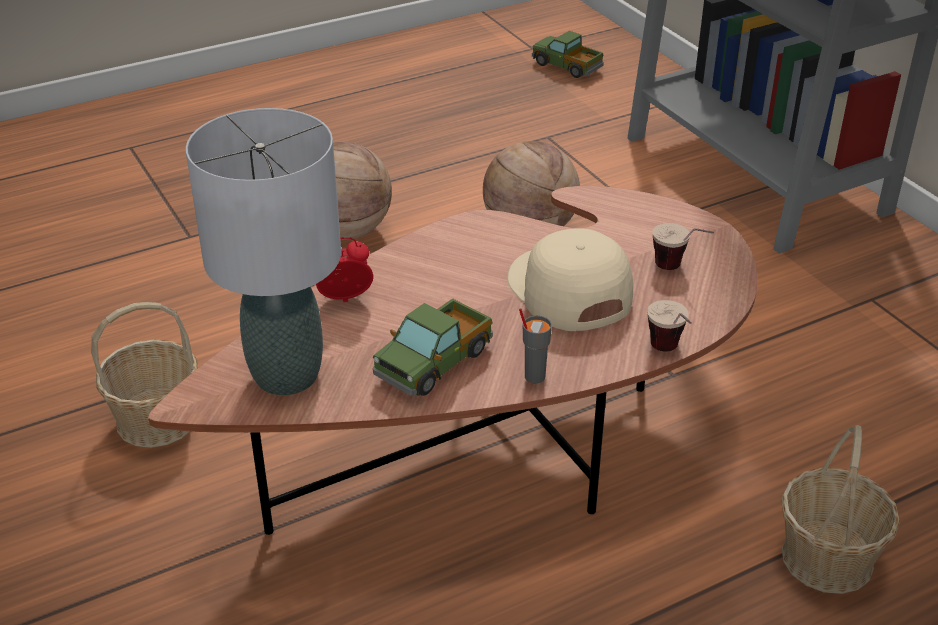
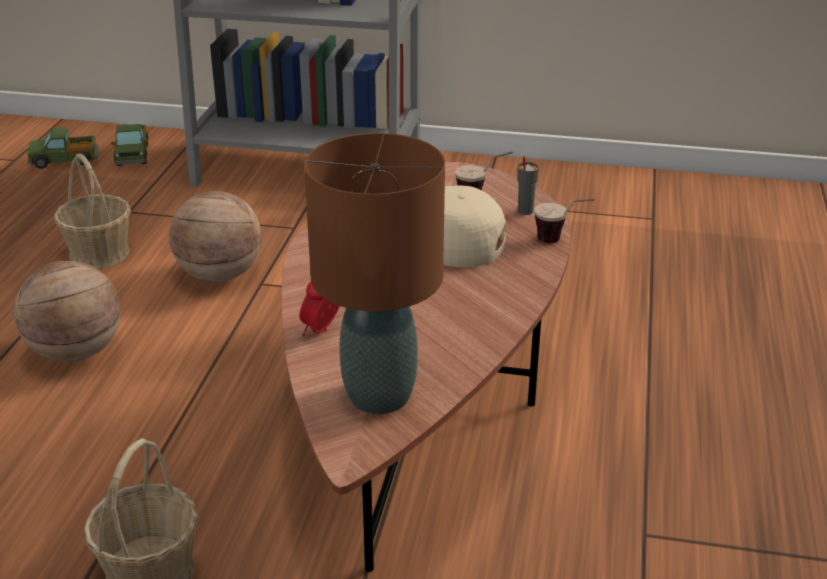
camera: 50 degrees left, 5 degrees down
grey table lamp [186,108,341,395] -> brown table lamp [304,133,445,414]
toy truck [373,298,493,396] -> toy truck moved to [111,124,149,166]
grey cup [519,308,552,384] -> grey cup moved to [517,156,539,215]
basket [781,425,900,594] -> basket moved to [54,153,131,269]

